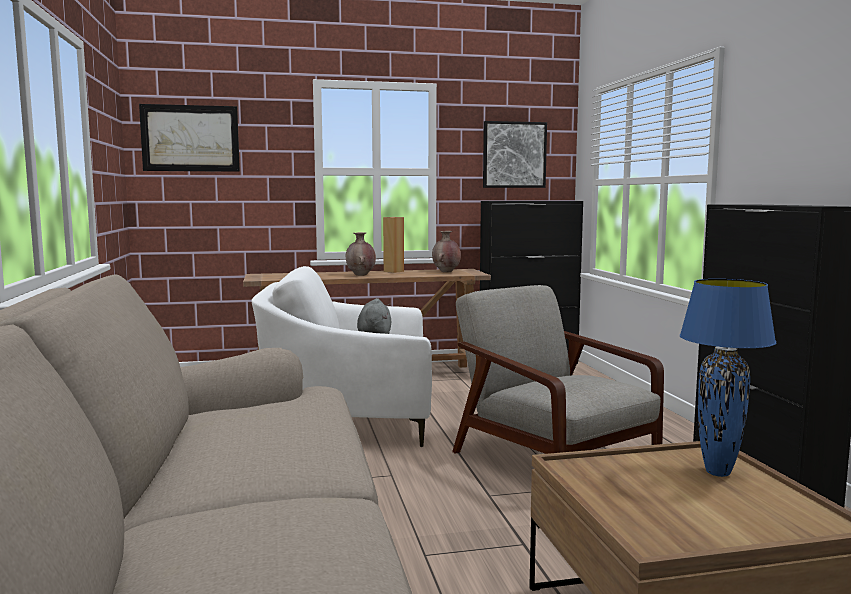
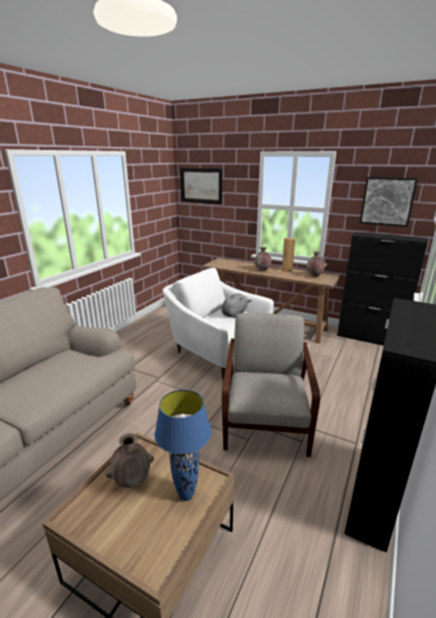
camera: 40 degrees right, 15 degrees up
none -> brown vase [105,433,154,488]

